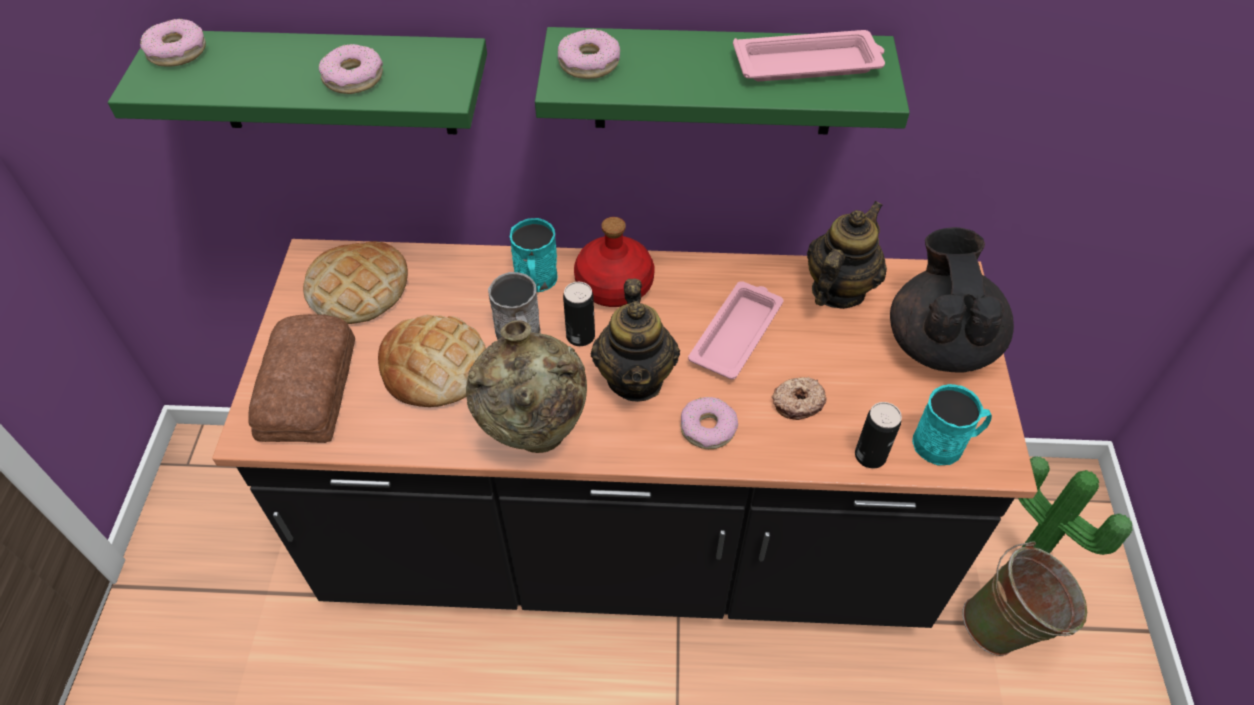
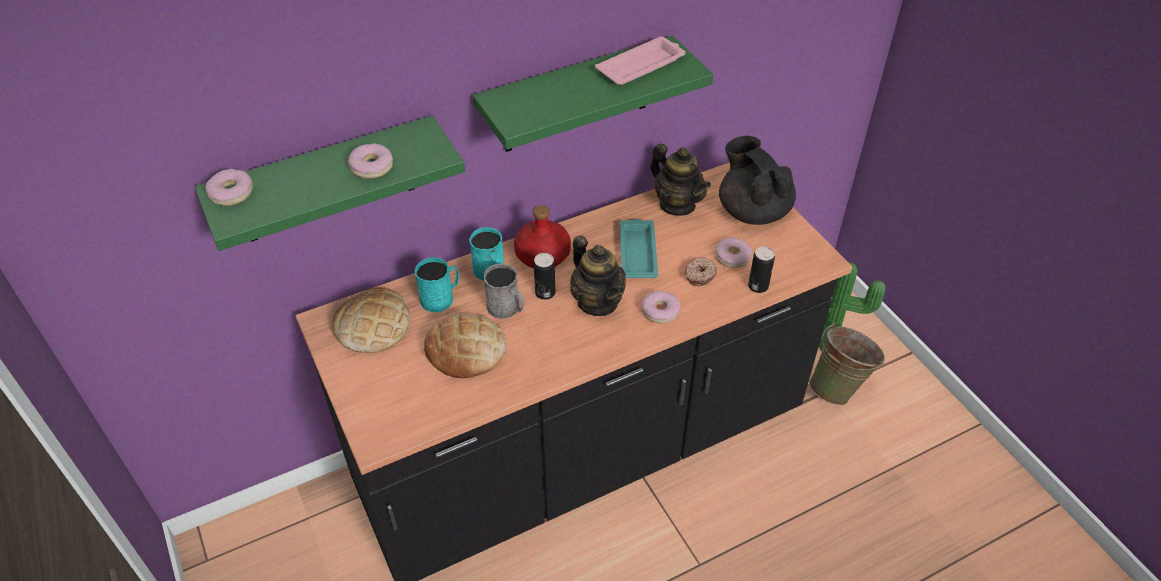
camera: 30 degrees left, 5 degrees down
bread [248,314,355,443] -> none
beige vase [466,320,587,453] -> none
donut [558,29,620,79] -> donut moved to [715,237,751,268]
pink tray [688,281,784,380] -> turquoise tray [620,219,658,278]
teapot [807,201,887,309] -> teapot turned 135 degrees clockwise [650,144,711,216]
turquoise mug [912,384,992,466] -> turquoise mug moved to [415,257,459,312]

